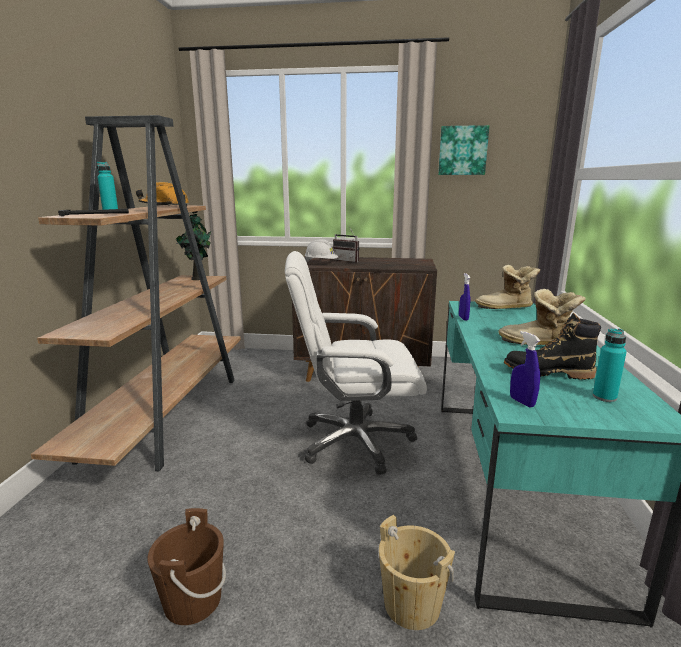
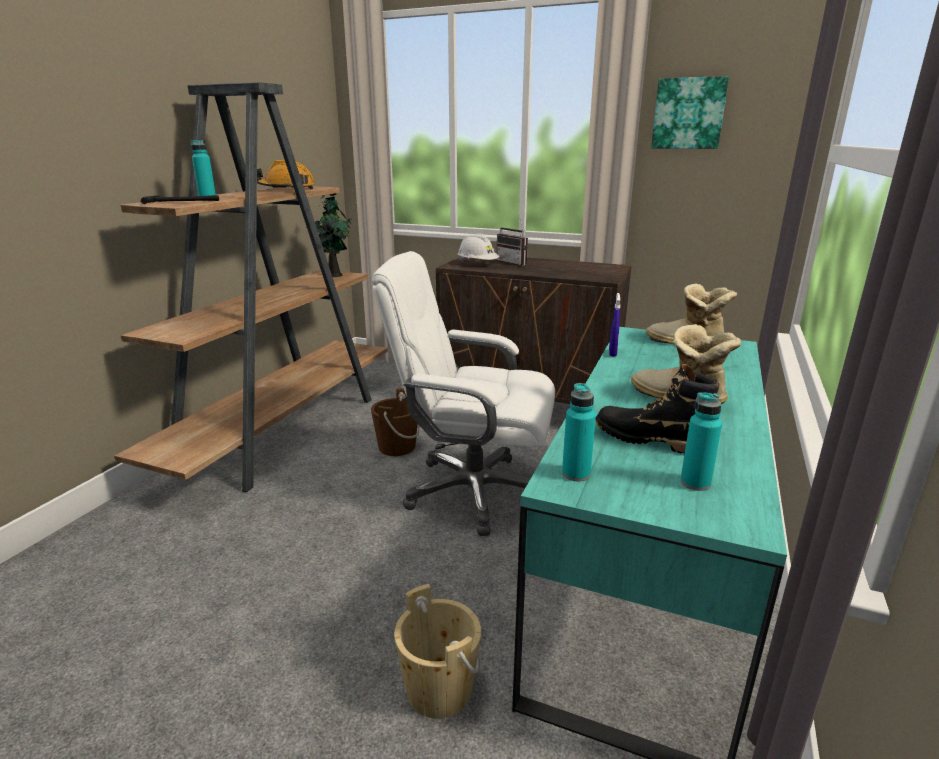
camera: 15 degrees right, 5 degrees up
brown bucket [147,508,226,625] -> brown bucket moved to [371,388,419,456]
blue spray bottle [510,331,541,408] -> turquoise bottle [562,383,596,481]

